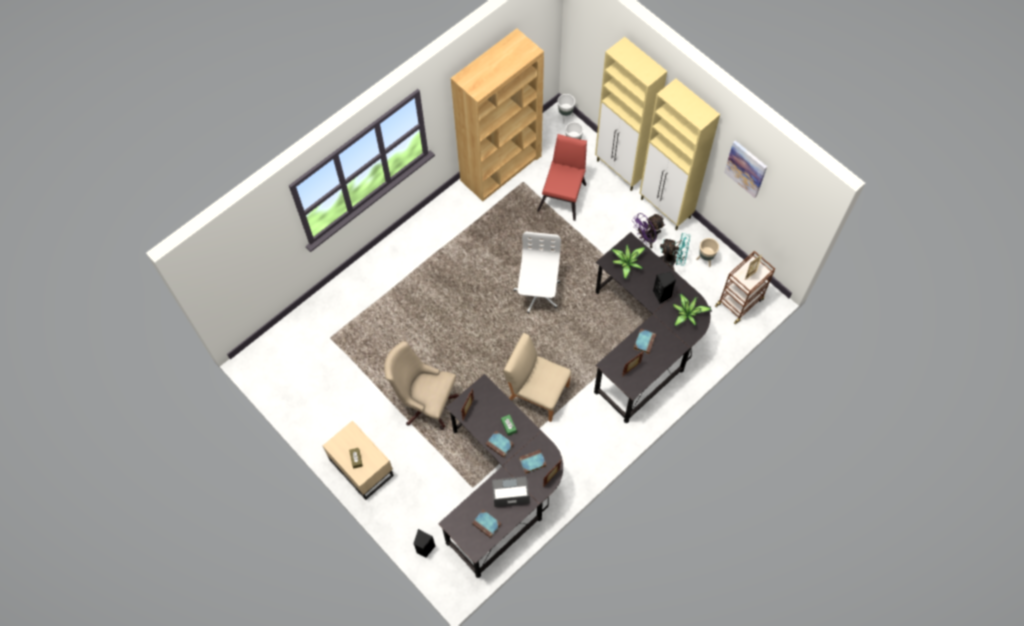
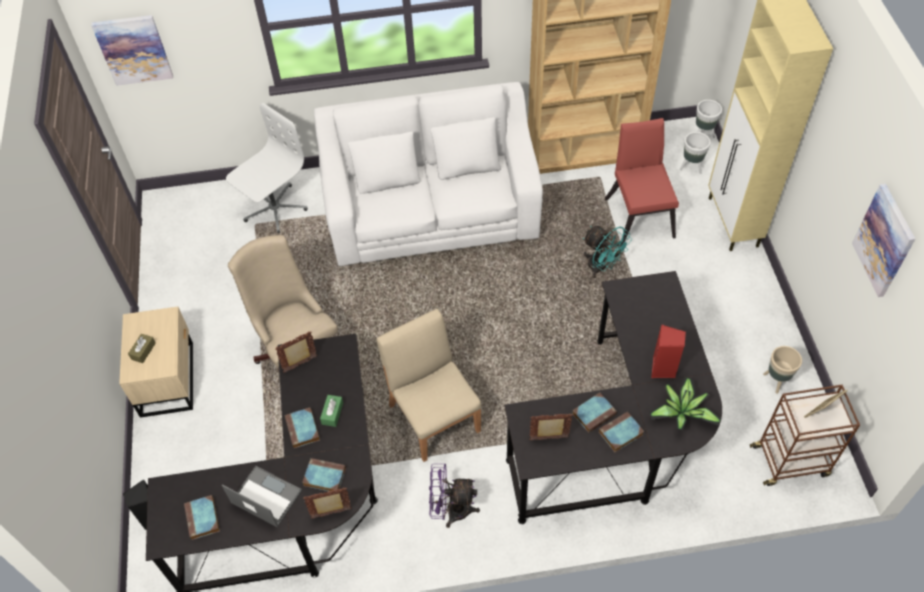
camera: 35 degrees right, 10 degrees down
white office chair [514,232,561,313] -> white office chair moved to [226,103,308,233]
red chair [537,134,587,221] -> red chair turned 60 degrees counterclockwise [604,118,679,246]
potted plant [611,245,647,280] -> none
purple fan [632,213,665,248] -> purple fan moved to [429,464,480,528]
beige cabinet [640,78,720,230] -> none
black speaker [653,272,676,304] -> red speaker [651,325,686,378]
turquoise fan [659,233,690,270] -> turquoise fan moved to [583,226,632,278]
none -> picture [91,15,173,86]
none -> white sofa [314,82,543,266]
none -> book [598,412,644,452]

